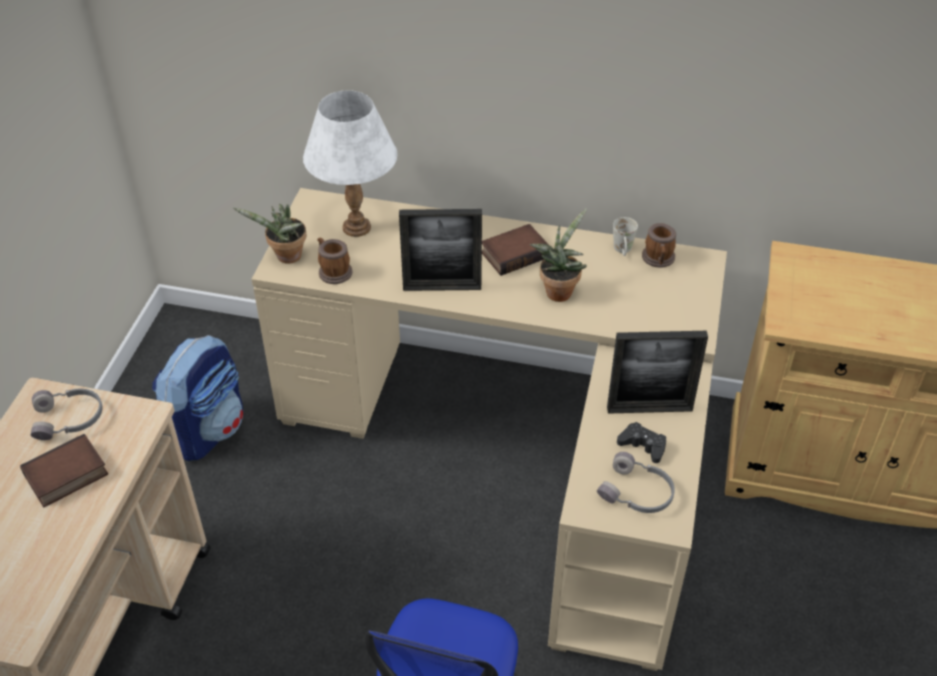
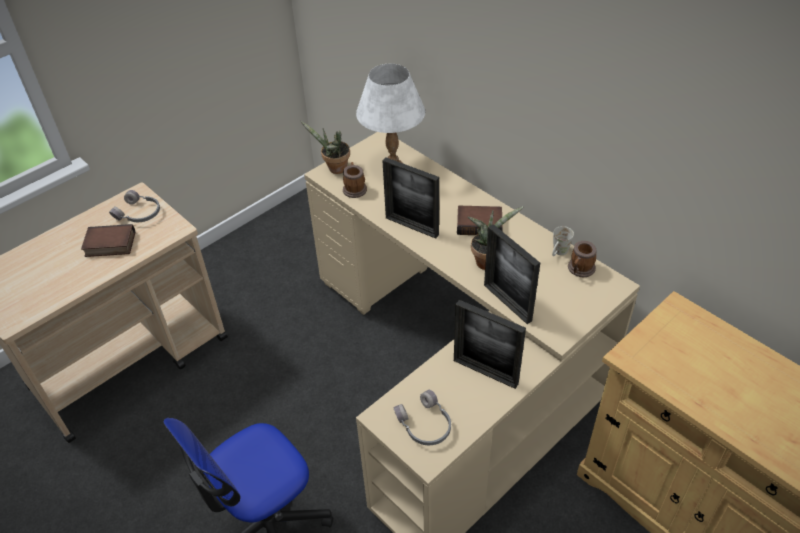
camera: 35 degrees right, 0 degrees up
backpack [152,335,243,461] -> none
black game controller [617,422,666,463] -> none
none -> picture frame [484,224,540,324]

